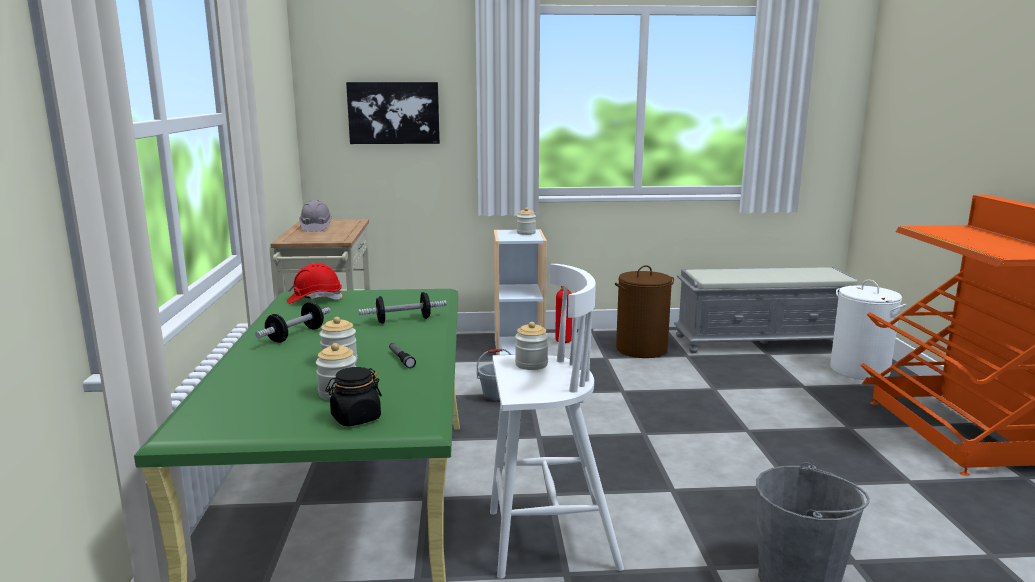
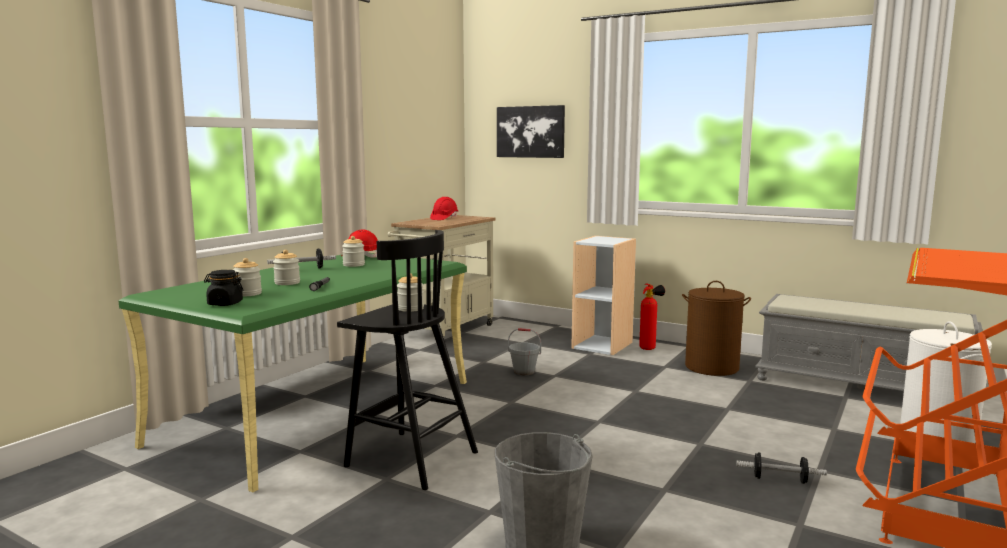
camera: 35 degrees right, 5 degrees down
grey hard hat [299,200,332,232] -> red hard hat [430,197,459,220]
dumbbell [358,292,446,324] -> dumbbell moved to [736,452,827,484]
white stool [490,264,624,579] -> black stool [337,230,478,490]
jar [517,207,536,235] -> jar moved to [342,236,365,267]

